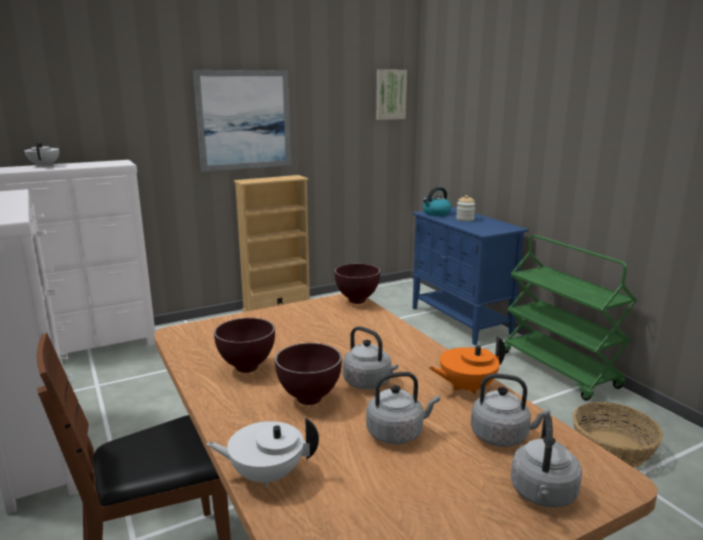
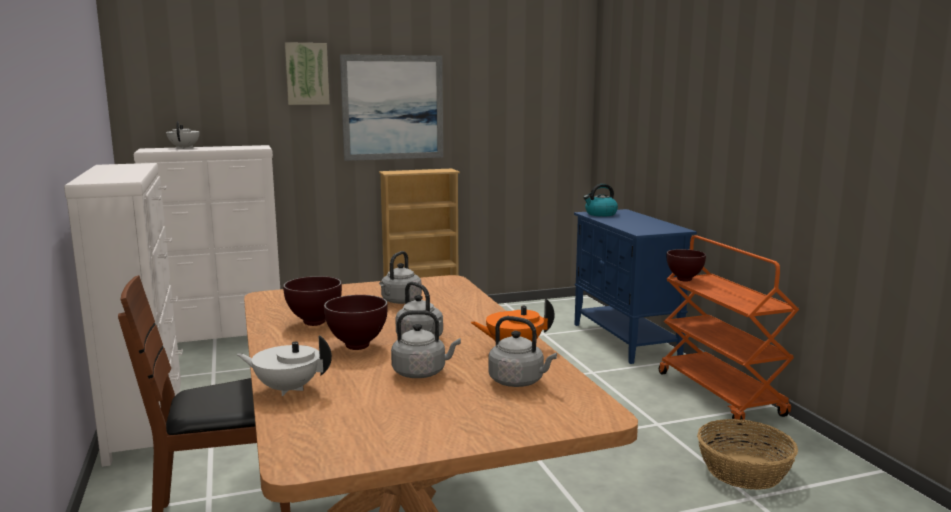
camera: 10 degrees right, 5 degrees down
brown bowl [335,263,380,304] -> brown bowl moved to [667,249,706,282]
picture [376,69,407,120] -> picture moved to [285,42,330,105]
jar [456,195,476,221] -> none
green cart [504,235,637,401] -> orange cart [659,235,799,424]
grey kettle [511,414,582,508] -> grey kettle moved to [379,251,422,304]

